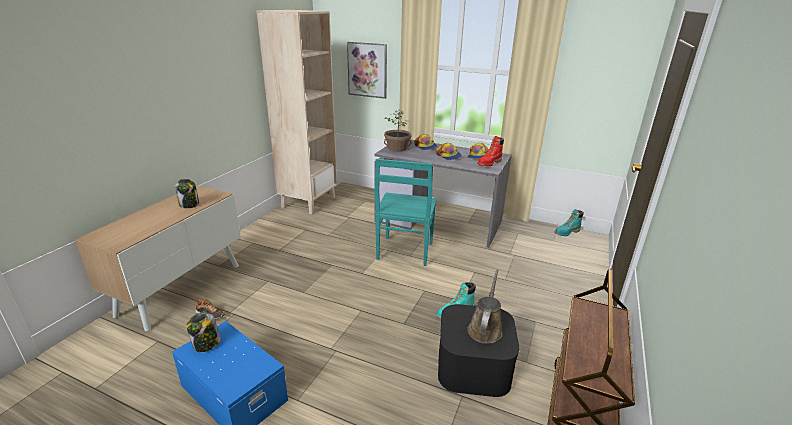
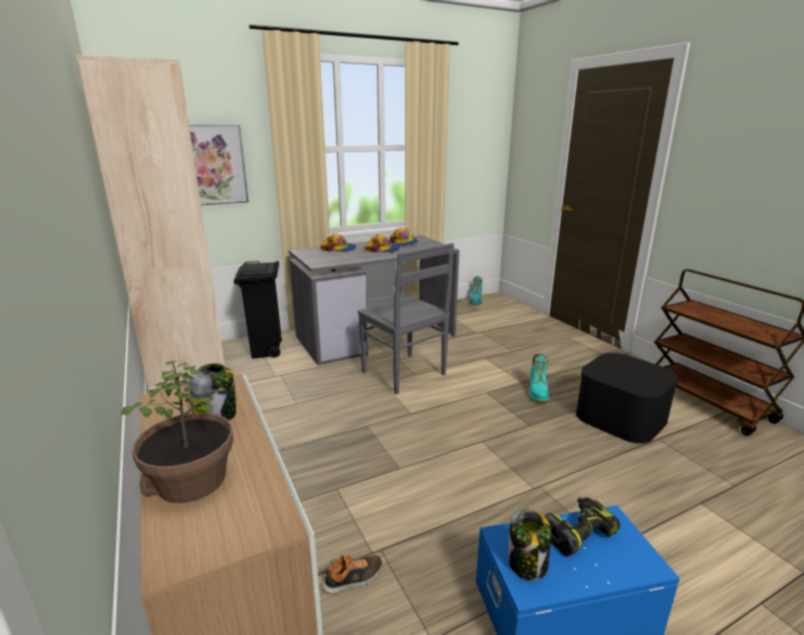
camera: 50 degrees left, 5 degrees down
turquoise chair [375,159,437,266] -> grey chair [357,243,454,395]
potted plant [384,111,411,151] -> potted plant moved to [121,361,233,503]
brown watering can [467,270,502,344] -> none
red boot [478,136,504,166] -> none
none -> black trash can [234,261,282,358]
none -> power drill [544,497,620,557]

